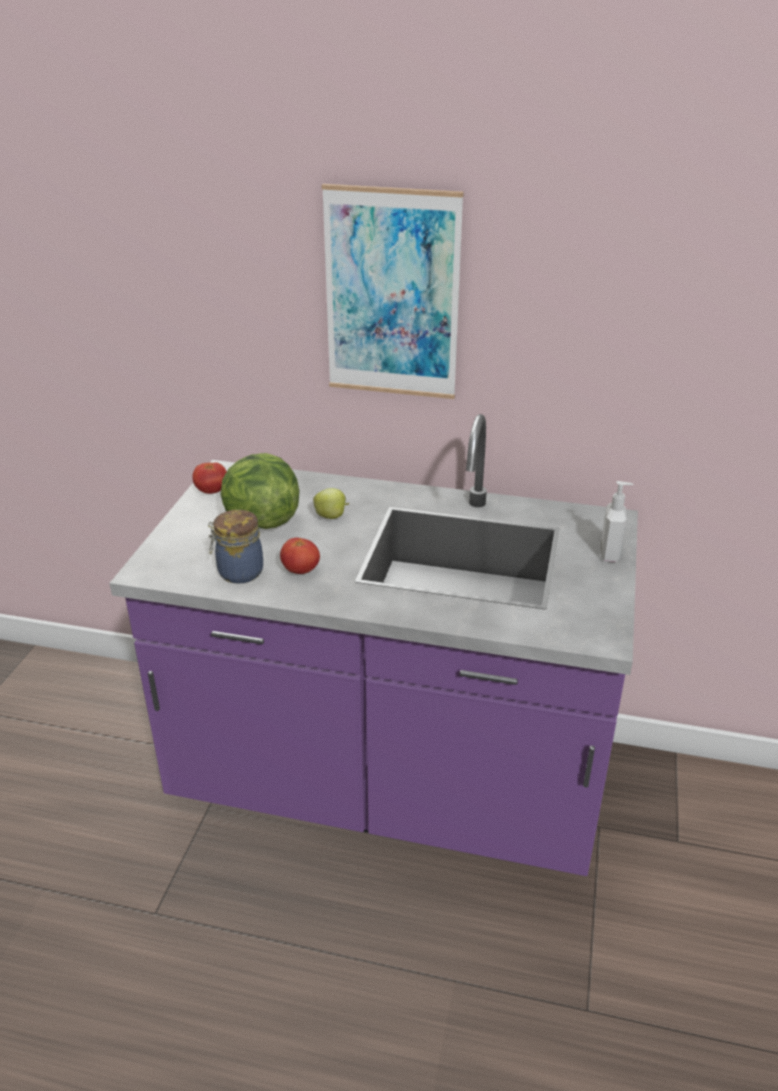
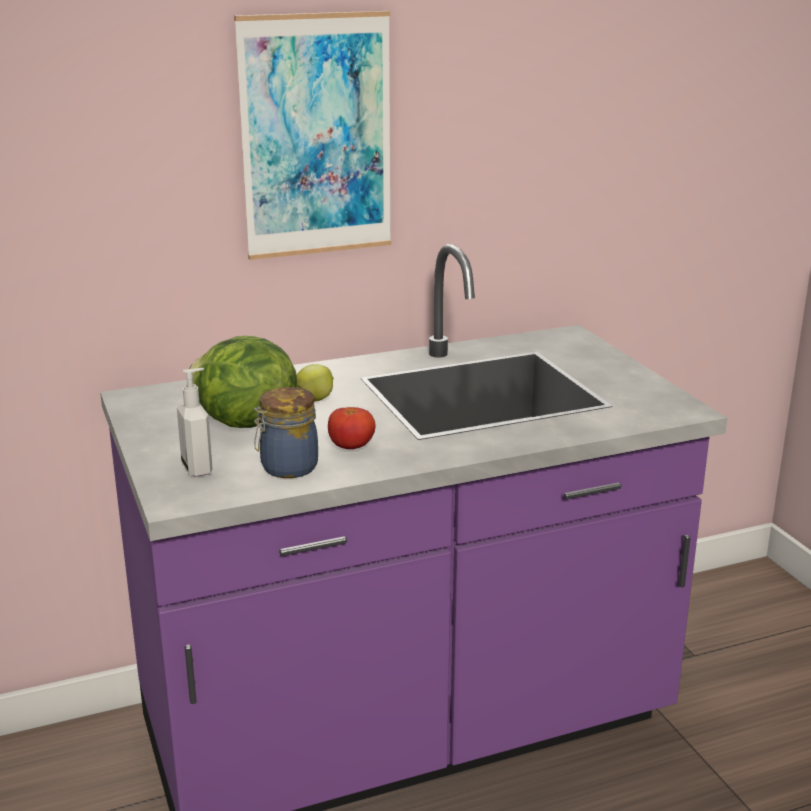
camera: 35 degrees left, 10 degrees down
tomato [192,462,227,494] -> none
soap dispenser [601,481,633,562] -> soap dispenser moved to [177,368,212,477]

